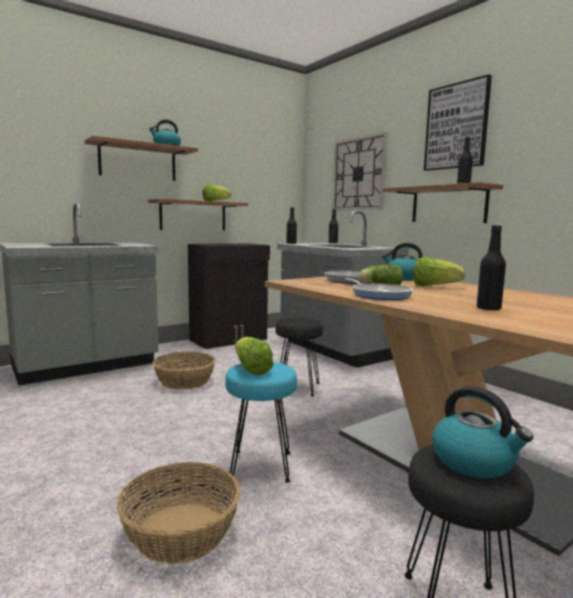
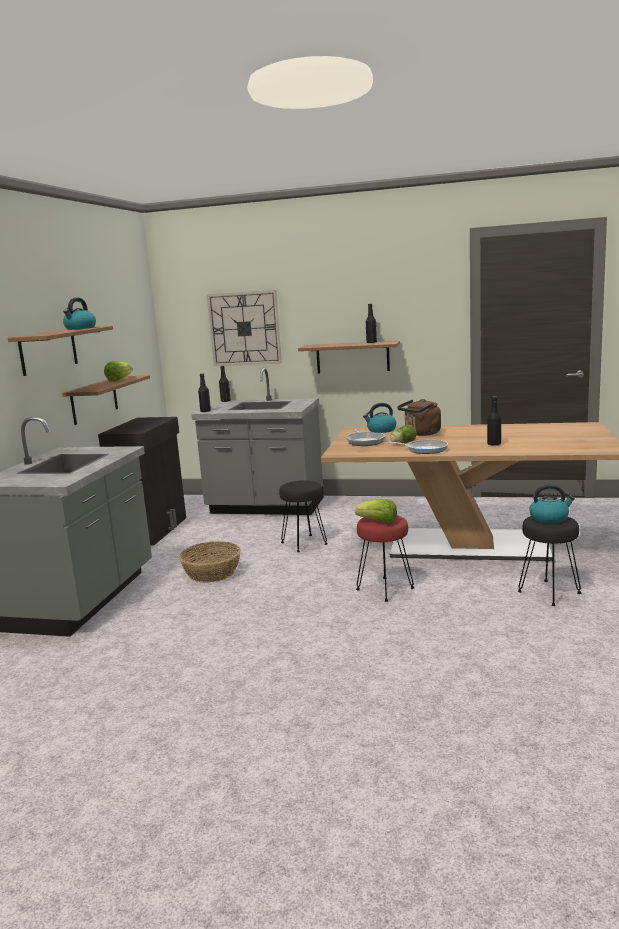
camera: 40 degrees left, 5 degrees up
basket [117,462,240,564] -> none
turquoise stool [225,362,297,483] -> red stool [356,515,414,602]
lettuce [413,257,465,286] -> brown kettle [397,399,441,436]
picture [424,74,492,171] -> none

